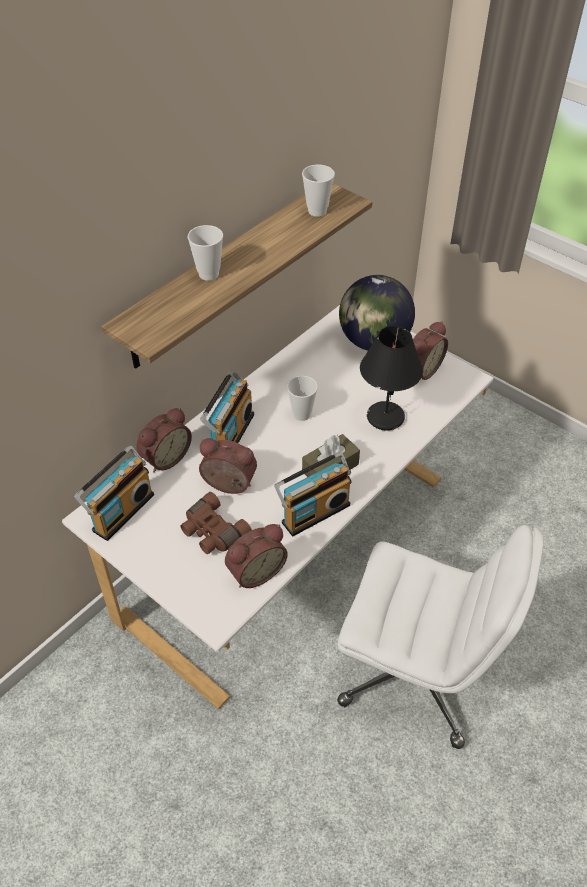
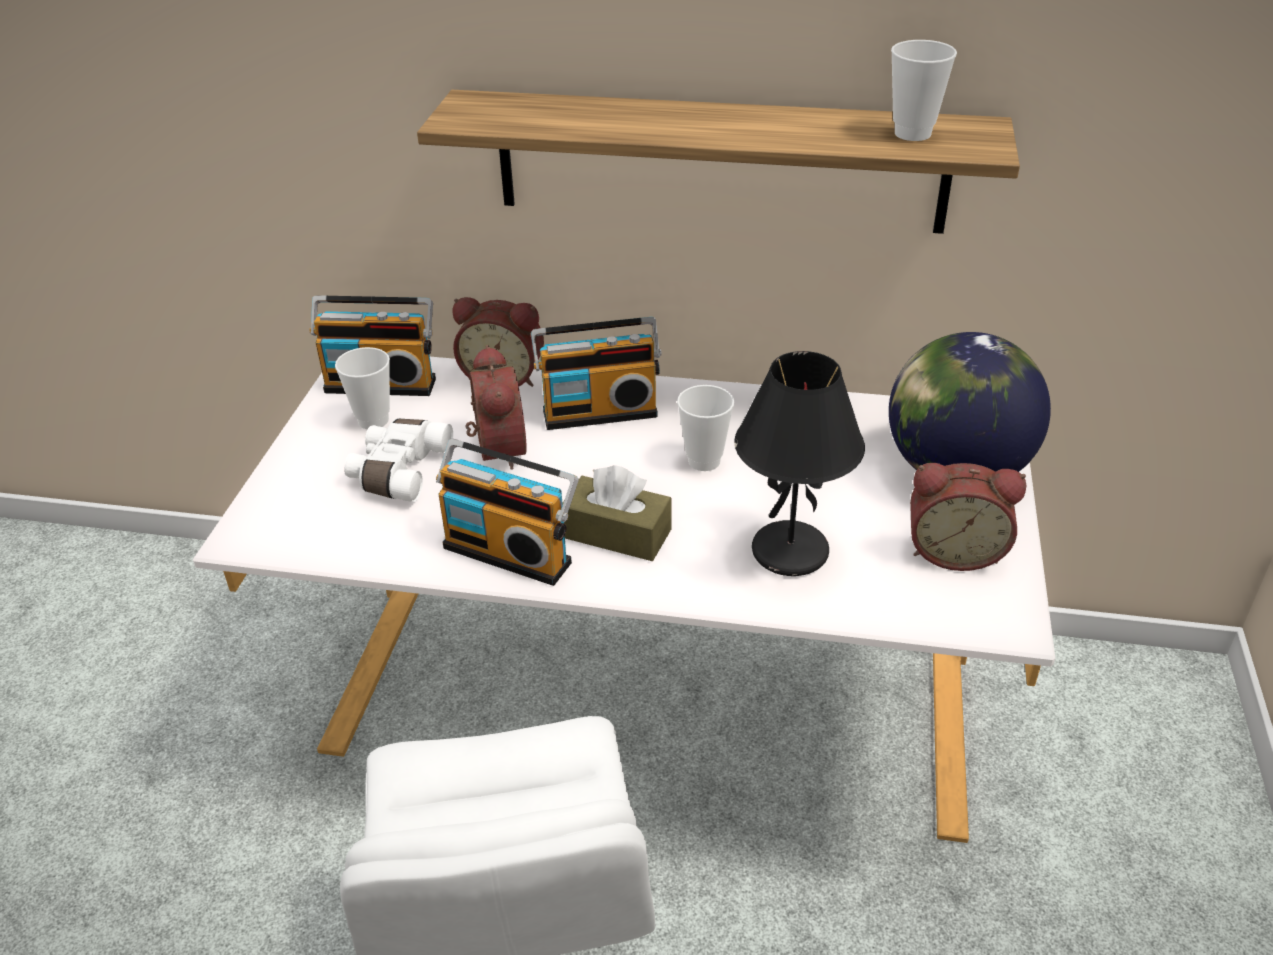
camera: 60 degrees right, 10 degrees down
brown binoculars [181,492,252,554] -> white binoculars [344,419,453,502]
cup [188,225,223,281] -> cup moved to [335,347,390,429]
alarm clock [225,524,288,588] -> none

